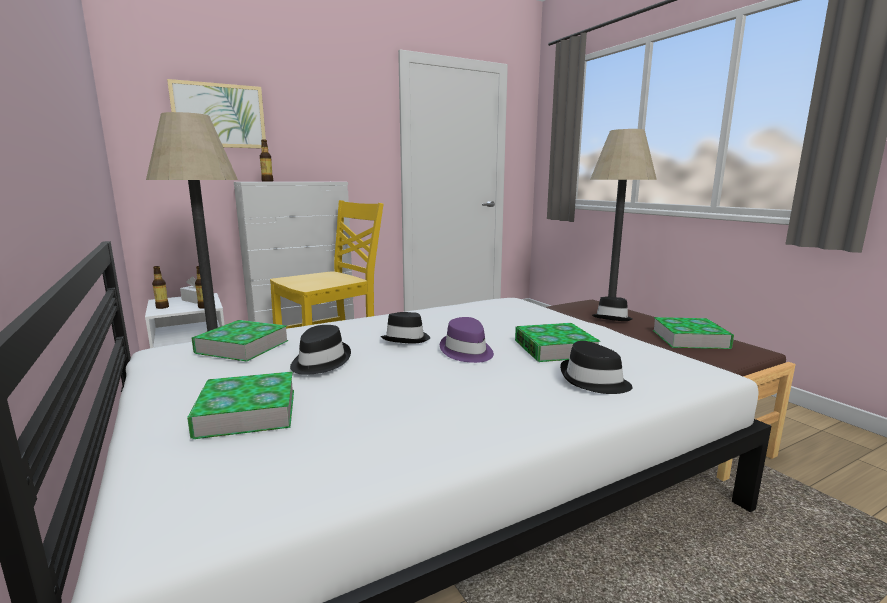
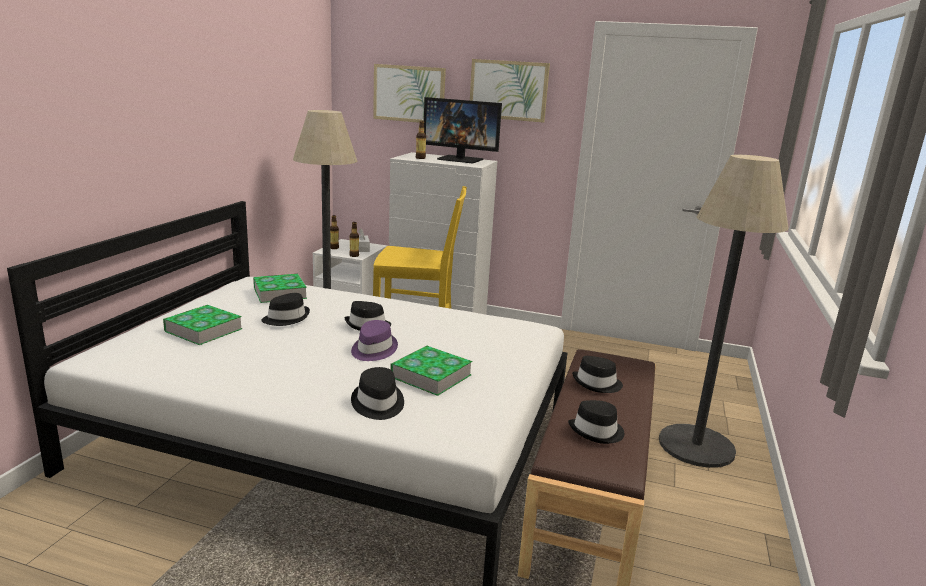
camera: 45 degrees right, 5 degrees up
book [653,317,734,349] -> black hat [568,400,625,444]
none -> monitor [424,97,502,163]
none -> picture [470,59,550,123]

